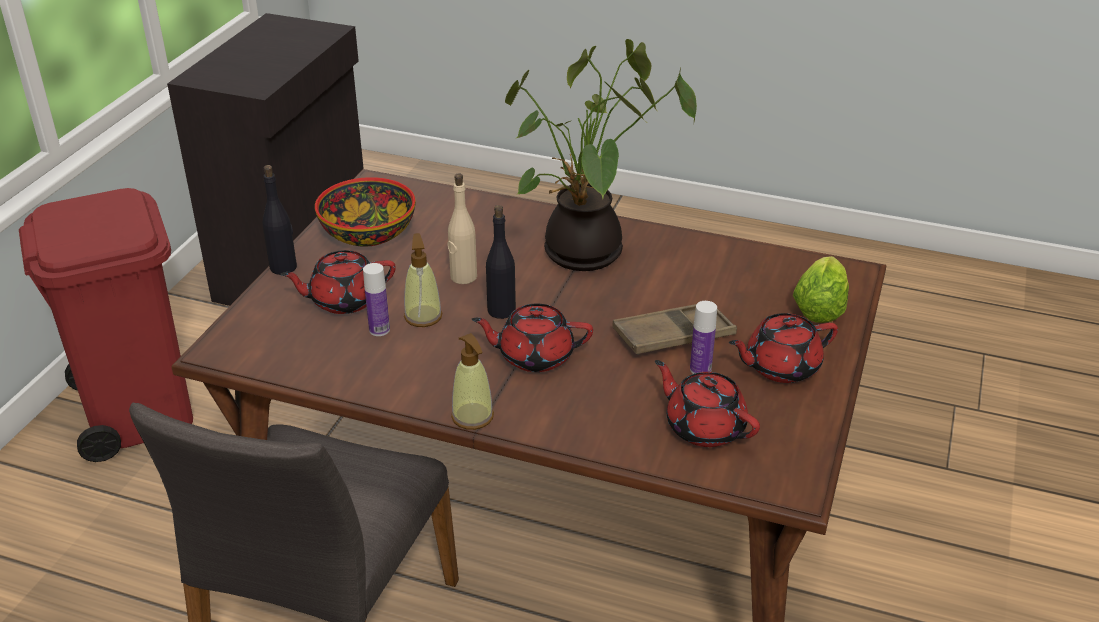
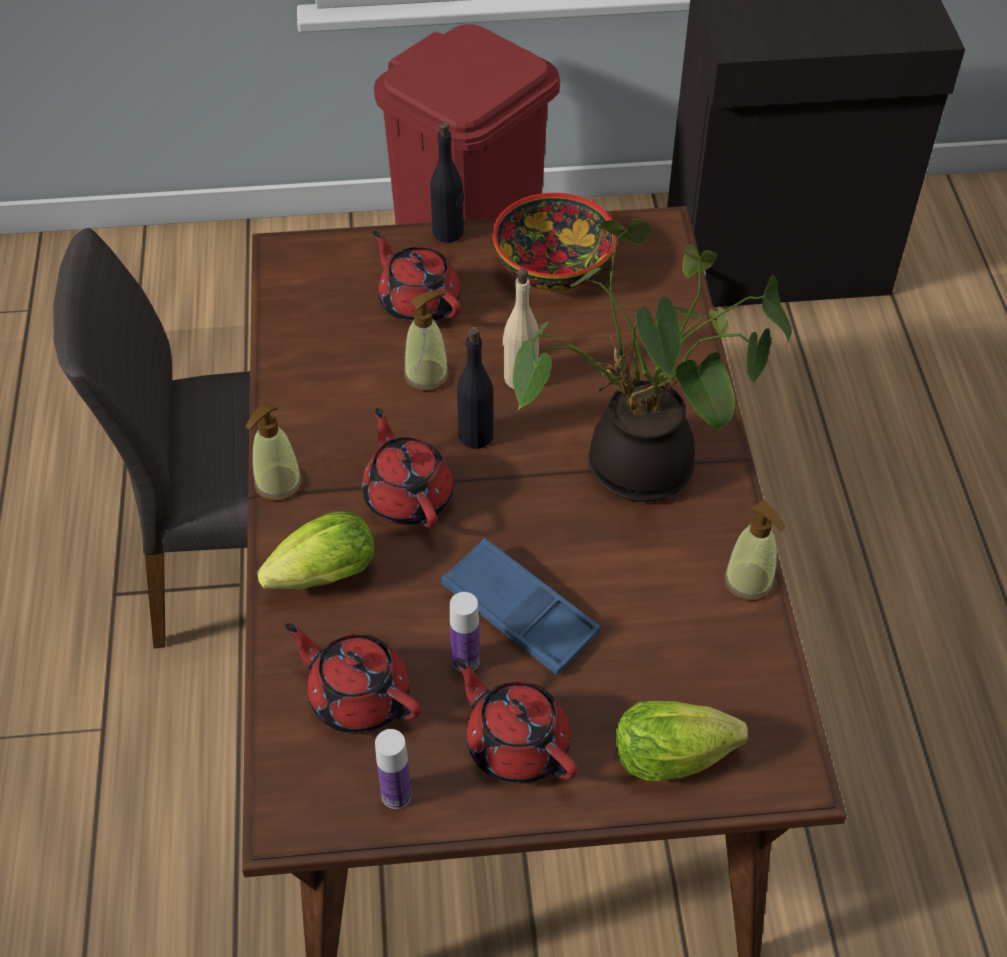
camera: 65 degrees right, 15 degrees up
bottle [363,263,390,336] -> bottle moved to [375,729,412,809]
brown tray [612,304,737,355] -> blue tray [441,538,600,676]
red teapot [655,360,760,447] -> red teapot turned 75 degrees counterclockwise [285,623,421,734]
none -> lettuce [257,511,374,590]
none -> soap dispenser [723,500,786,601]

